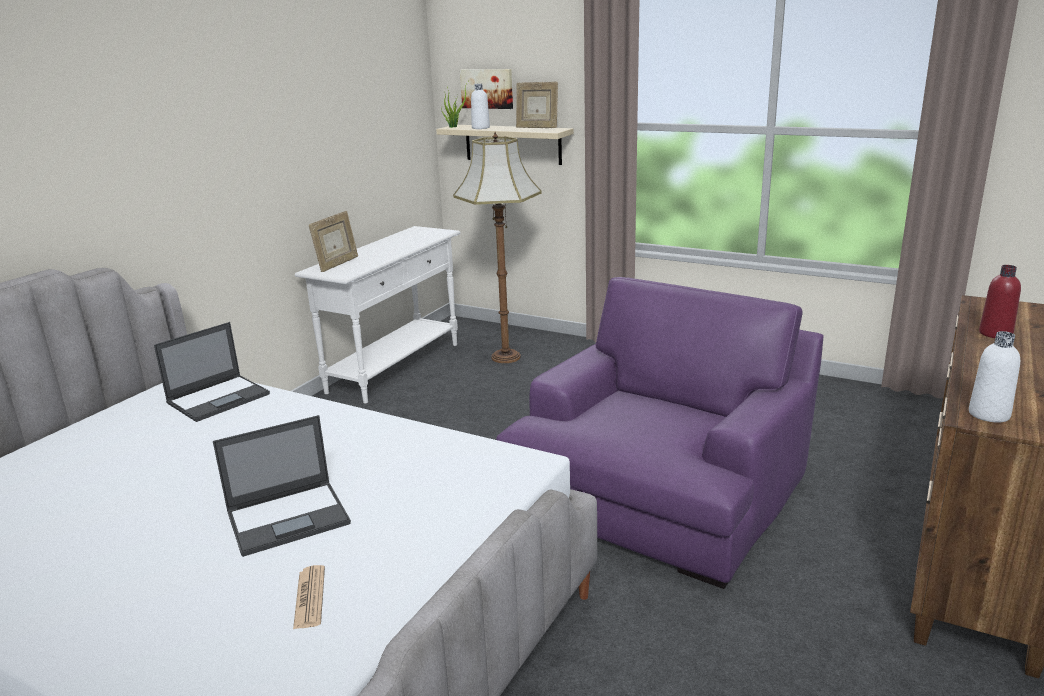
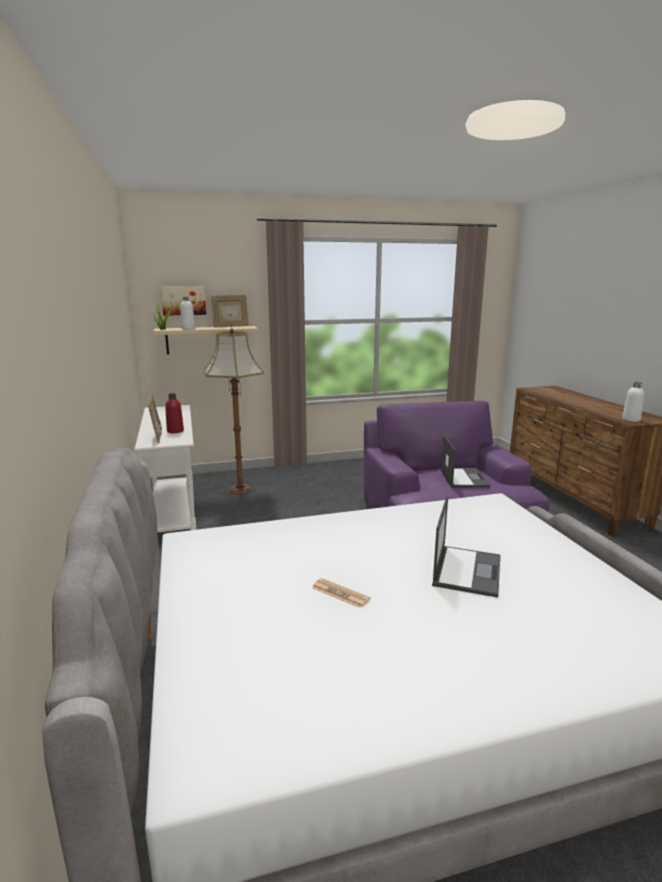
camera: 45 degrees left, 5 degrees down
laptop [154,322,270,422] -> laptop moved to [441,435,490,488]
newspaper [293,565,325,629] -> newspaper moved to [312,578,370,608]
red bottle [979,265,1021,338] -> red bottle moved to [165,393,184,433]

